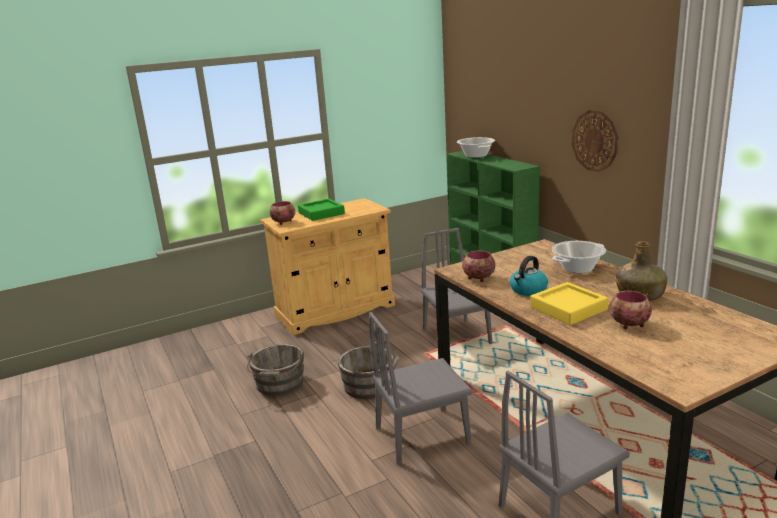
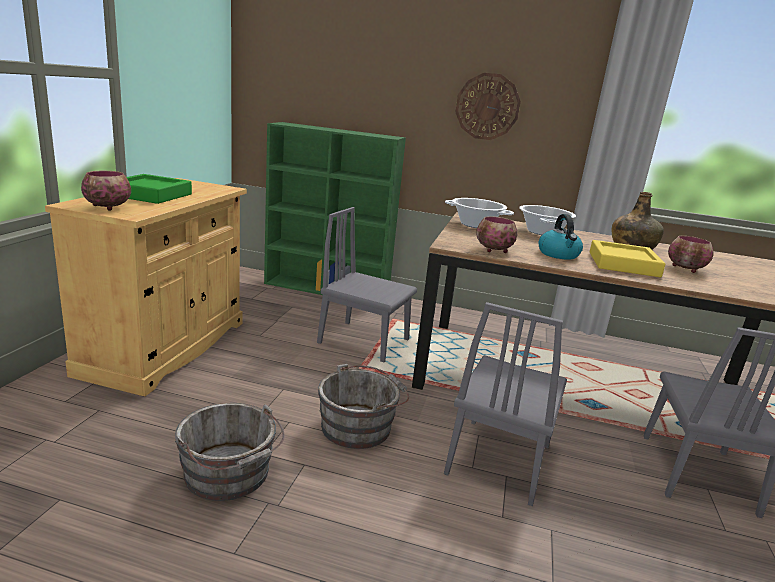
camera: 50 degrees left, 0 degrees up
cooking pot [457,137,495,158] -> cooking pot moved to [445,198,514,228]

